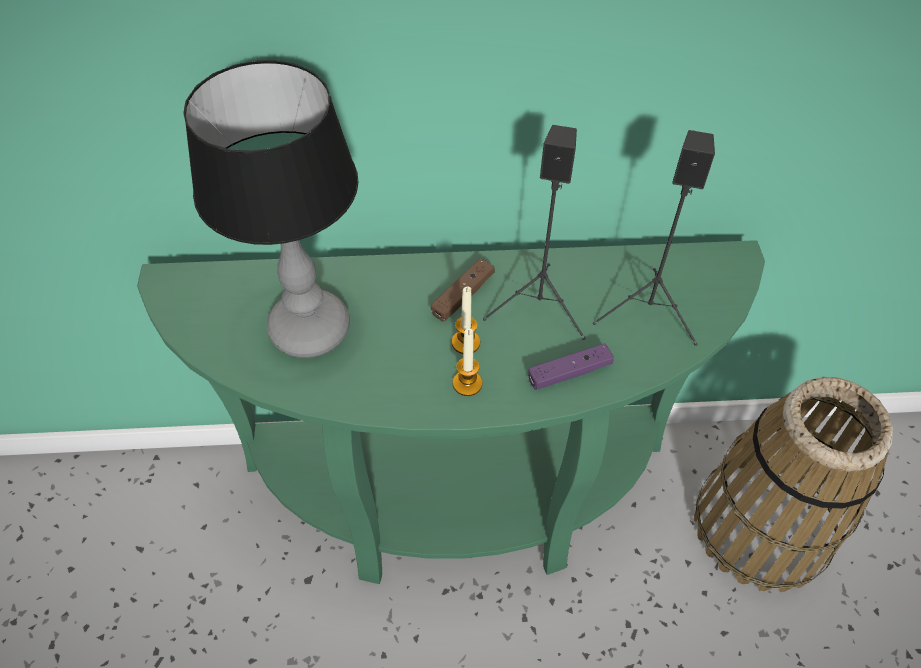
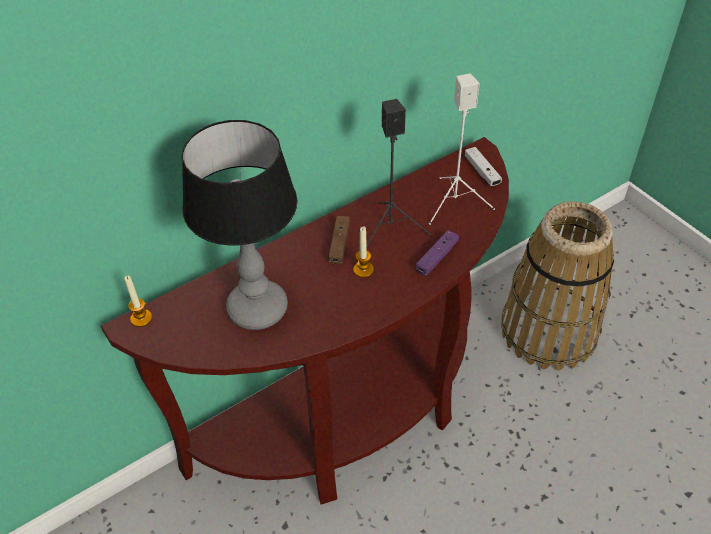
camera: 30 degrees left, 5 degrees down
green console table [137,240,765,584] -> brown console table [101,137,509,505]
candle [453,328,482,396] -> candle moved to [124,276,152,327]
black speaker [593,130,715,346] -> white speaker [429,73,495,225]
none -> white game controller [465,147,502,186]

